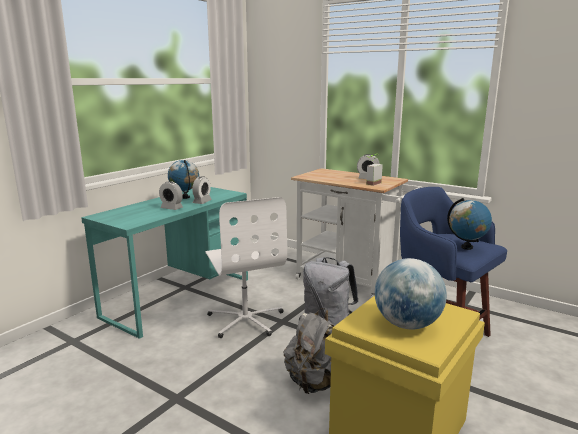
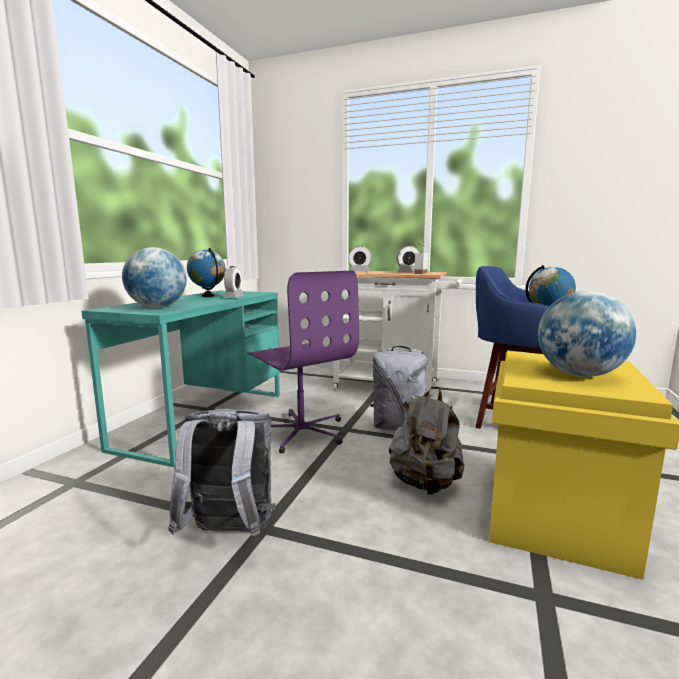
camera: 15 degrees left, 5 degrees down
alarm clock [159,181,183,210] -> alarm clock moved to [348,246,372,271]
white office chair [205,197,287,338] -> purple office chair [247,271,359,454]
none -> globe [122,247,187,308]
none -> grey backpack [168,409,276,536]

